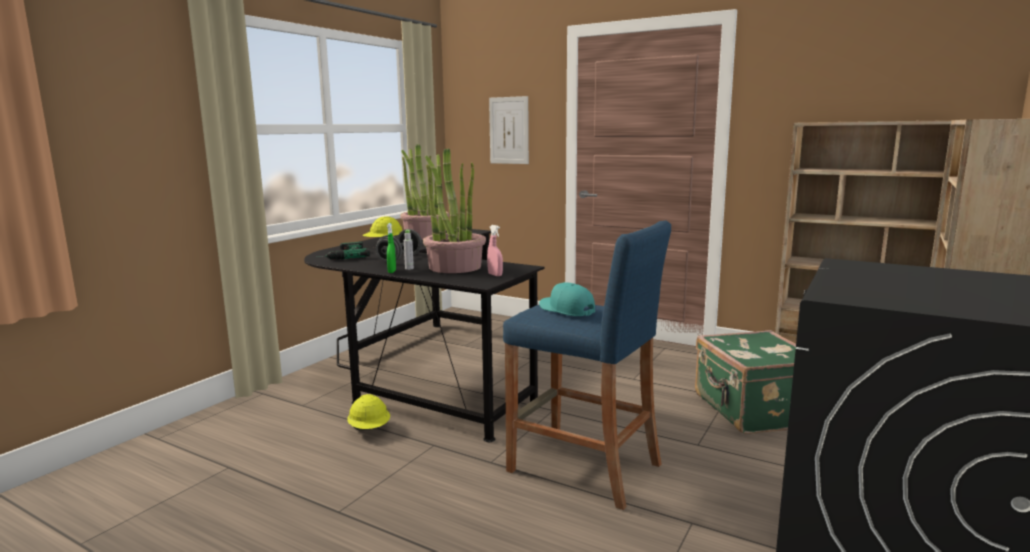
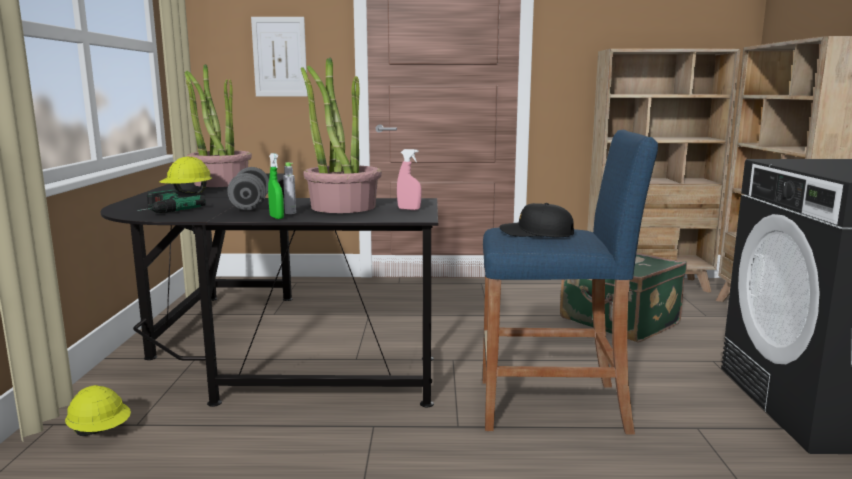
camera: 30 degrees left, 0 degrees up
yellow hard hat [347,394,390,430] -> yellow hard hat moved to [65,385,131,436]
turquoise cap [539,282,595,316] -> black cap [500,203,574,237]

